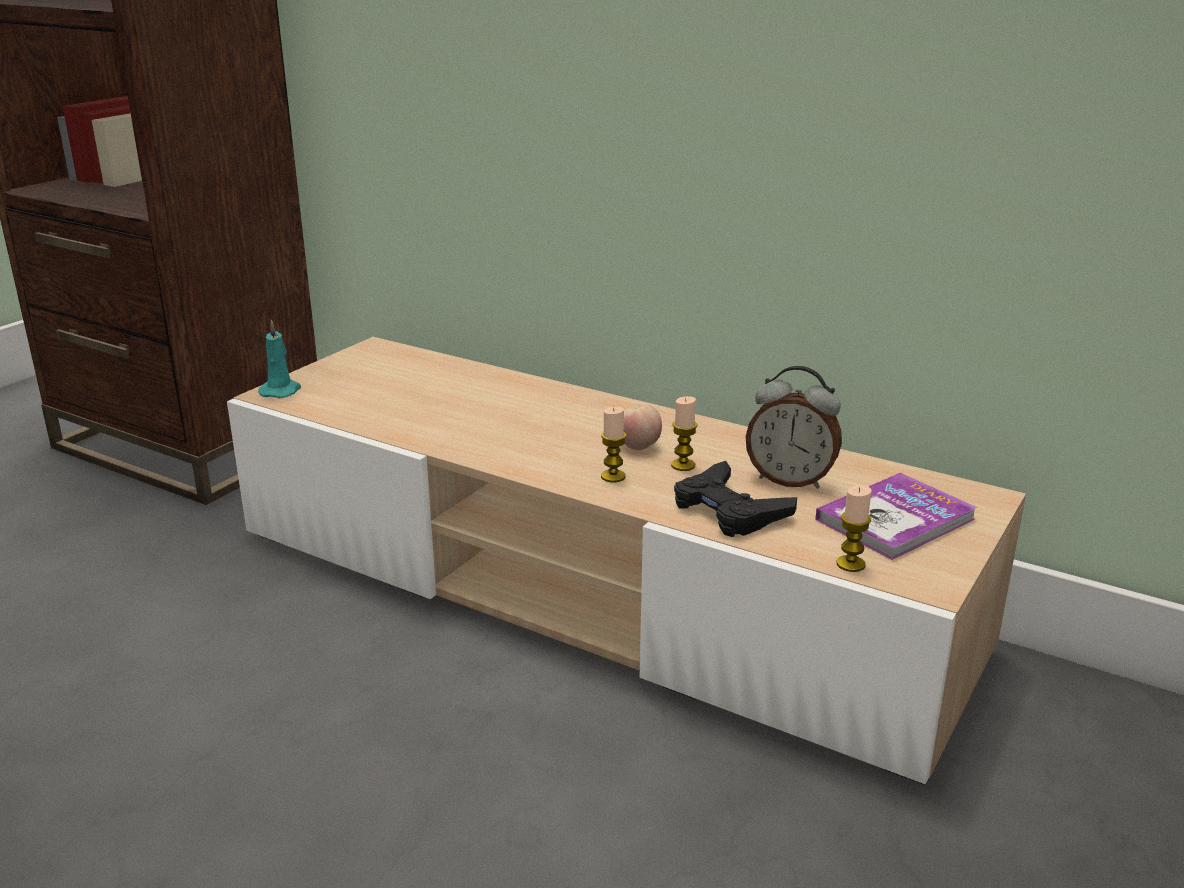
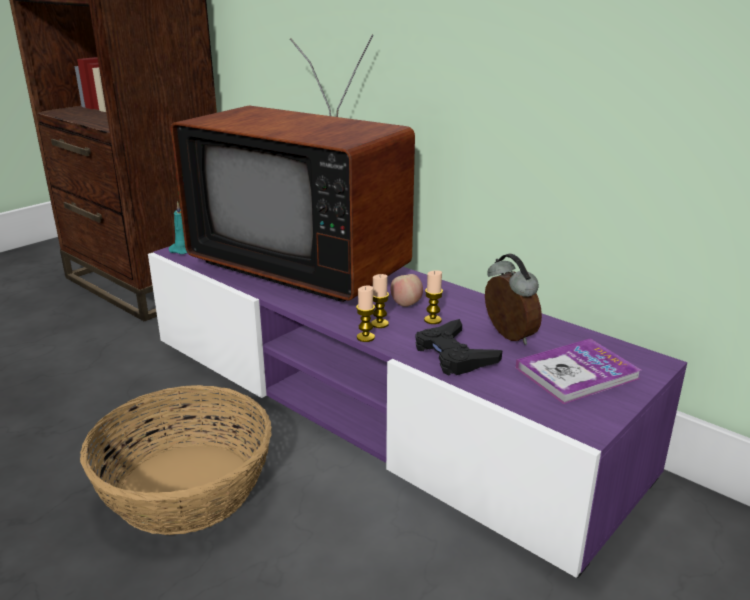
camera: 10 degrees right, 0 degrees up
beige tv stand [227,337,1026,785] -> purple tv stand [148,247,687,578]
alarm clock [746,366,842,489] -> alarm clock turned 150 degrees counterclockwise [485,254,542,345]
candle [836,485,872,572] -> candle moved to [356,286,375,342]
none -> basket [80,385,272,535]
none -> television [171,34,415,302]

